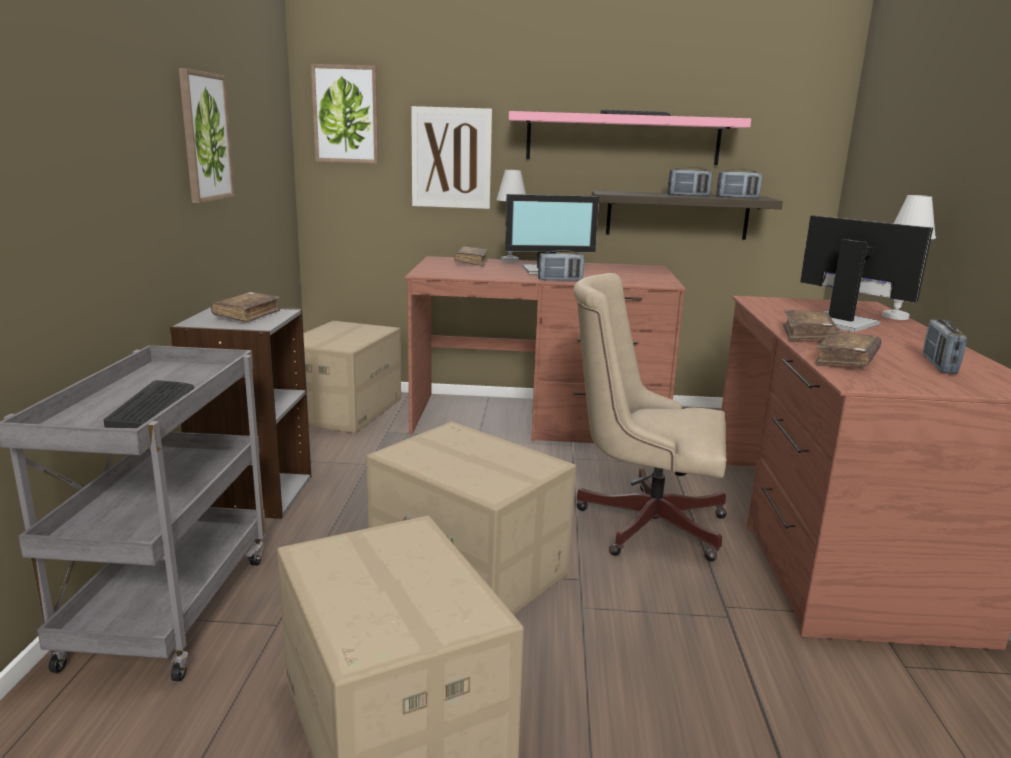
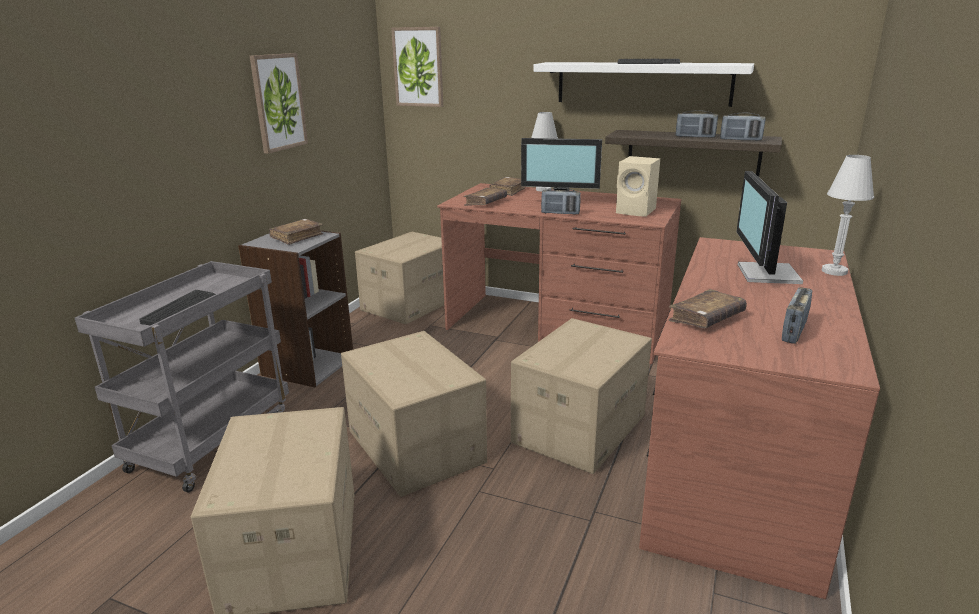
camera: 20 degrees right, 5 degrees up
picture [411,106,492,209] -> none
pink shelf [509,111,751,165] -> white shelf [533,62,754,107]
beige office chair [573,273,727,561] -> cardboard box [511,318,652,474]
brown book [783,310,838,341] -> brown book moved to [464,188,507,206]
monitor [800,215,933,332] -> monitor turned 150 degrees counterclockwise [736,171,803,284]
none -> beige speaker [616,156,660,217]

